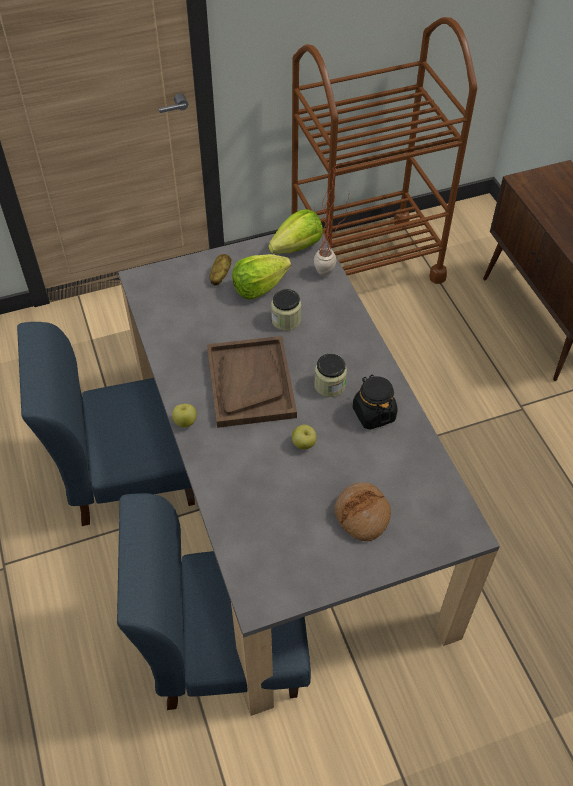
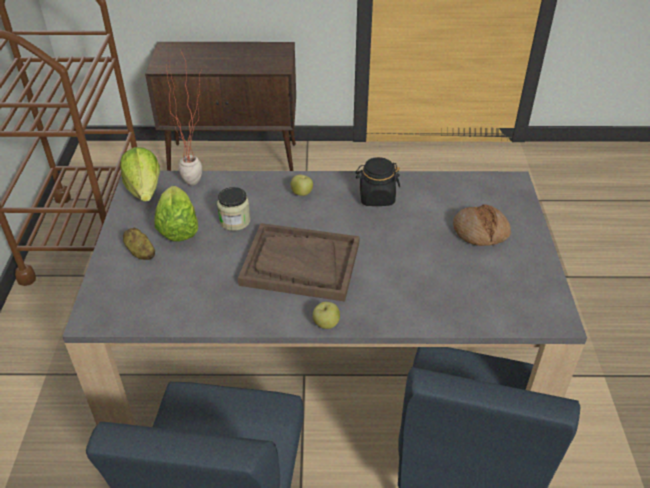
camera: 70 degrees left, 10 degrees down
apple [292,425,317,450] -> apple moved to [291,175,313,196]
jar [314,354,347,397] -> none

